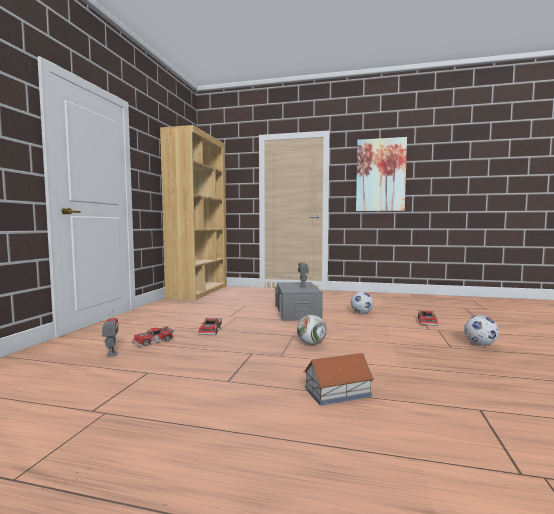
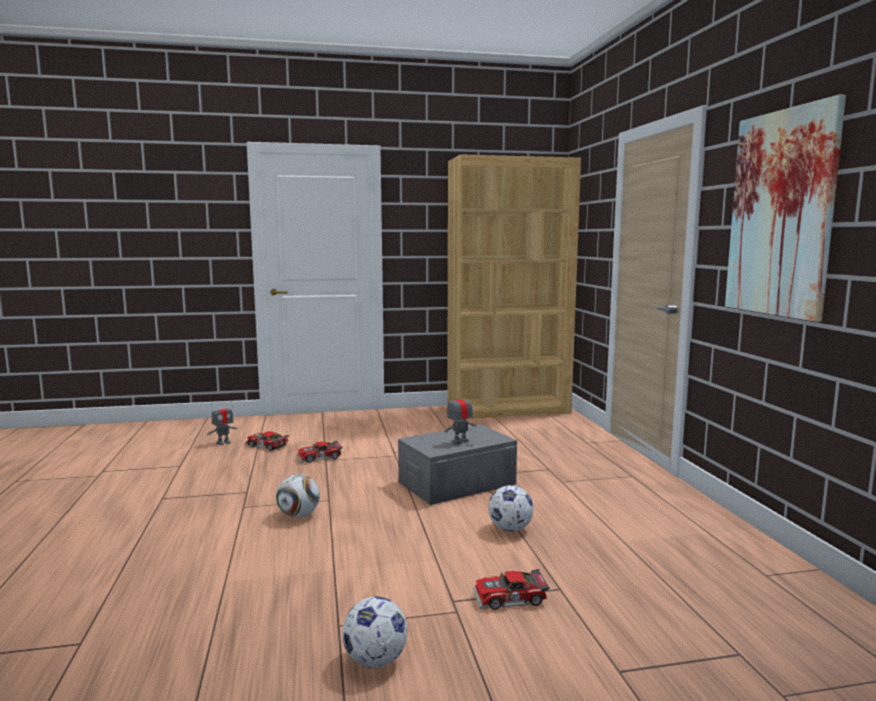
camera: 65 degrees right, 5 degrees up
toy house [303,353,374,406] -> none

